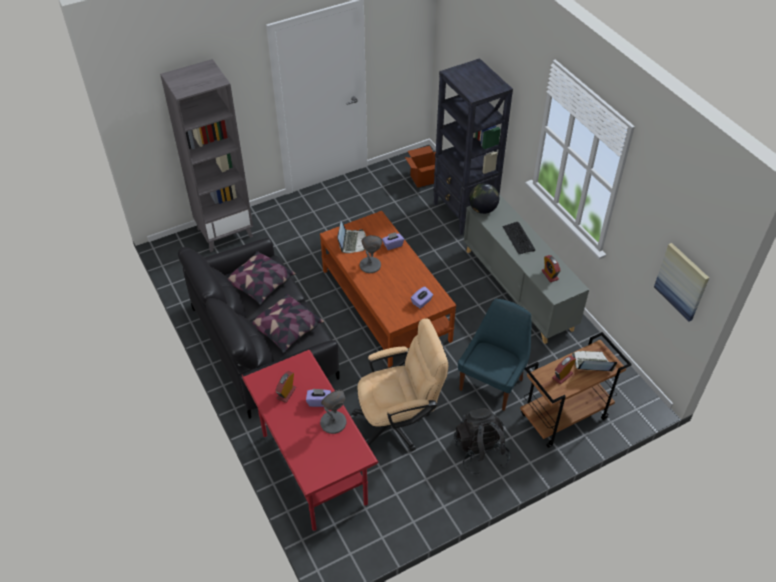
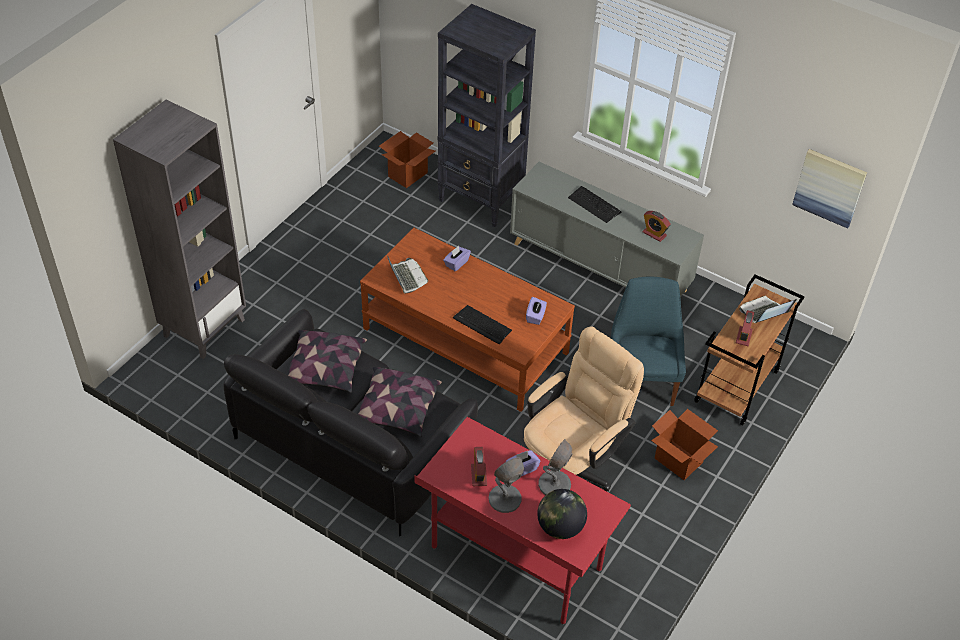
camera: 30 degrees left, 0 degrees up
grey table lamp [360,235,382,273] -> grey table lamp moved to [488,457,524,513]
black backpack [454,408,511,476] -> cardboard box [651,409,718,480]
globe [469,183,499,214] -> globe moved to [537,489,587,539]
none -> keyboard [453,305,512,344]

